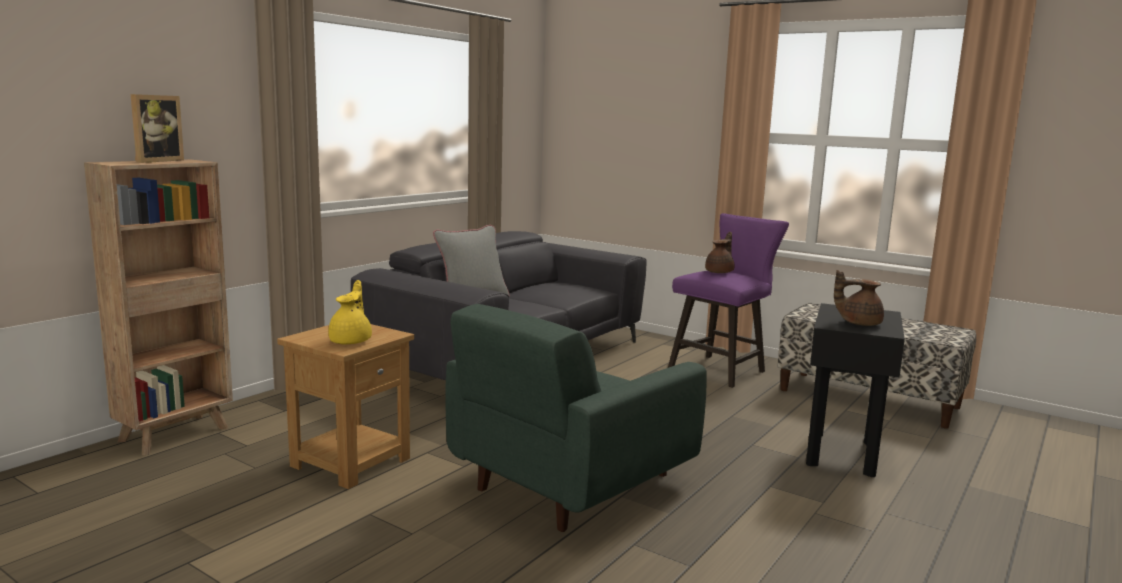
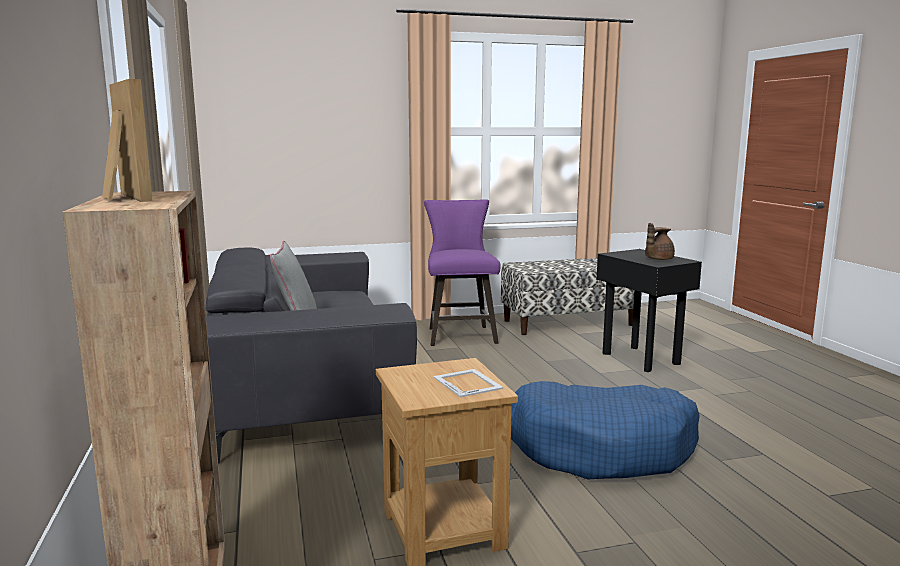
camera: 50 degrees left, 0 degrees up
yellow teapot [328,280,372,344] -> picture frame [433,369,503,397]
green armchair [445,304,707,532] -> blue dog bed [511,381,700,480]
brown teapot [705,232,735,273] -> none

